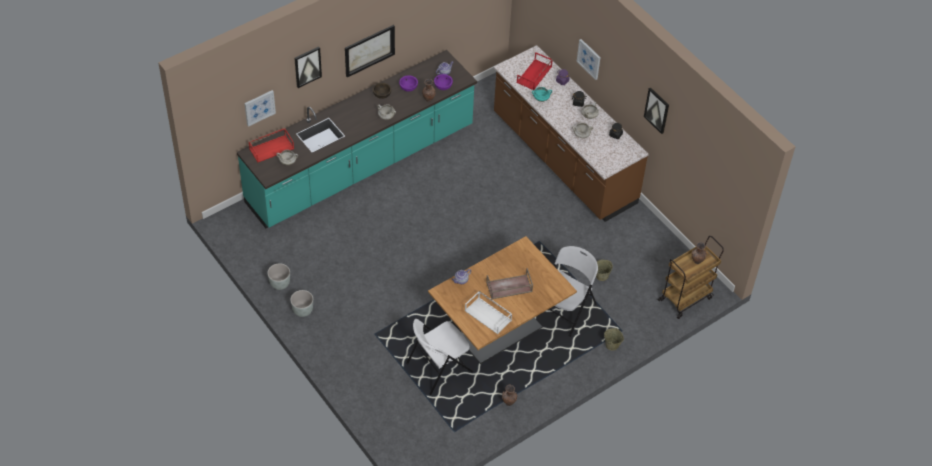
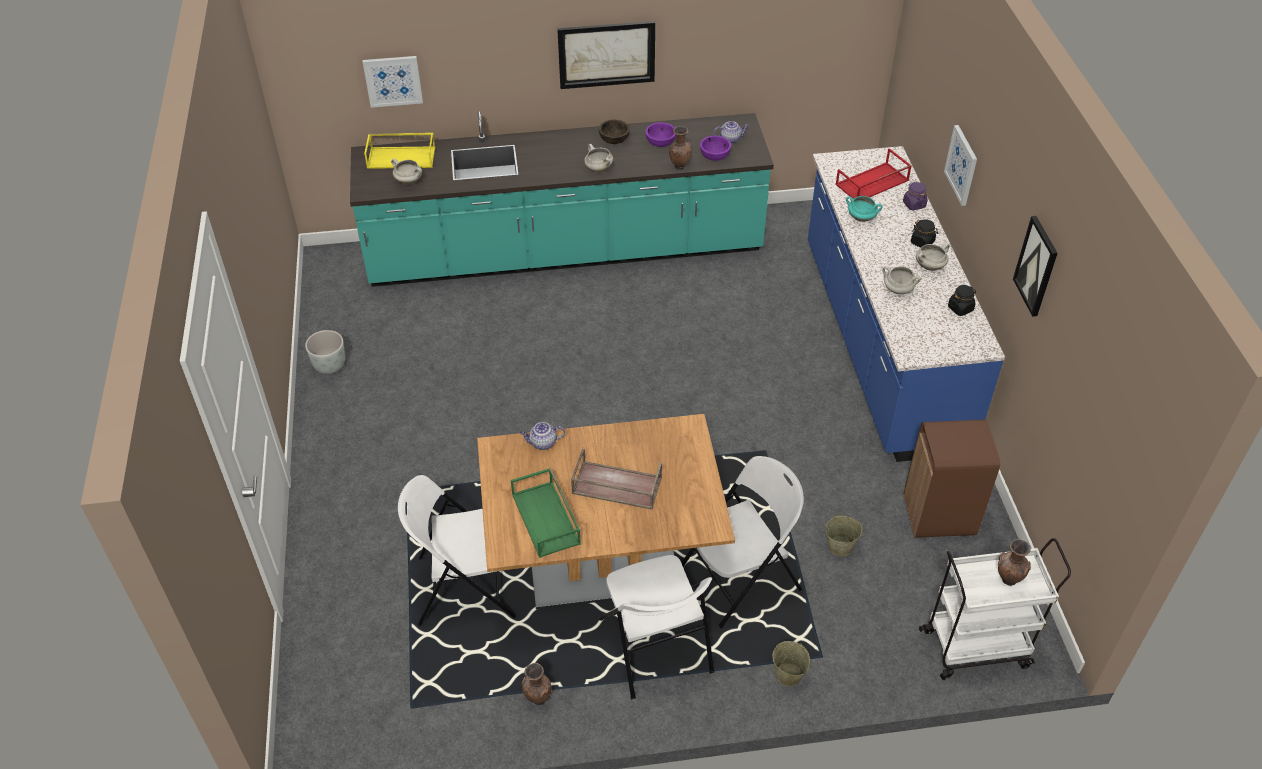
camera: 30 degrees right, 5 degrees down
red tray [249,128,294,163] -> yellow tray [364,133,436,169]
grey planter [290,290,313,317] -> none
picture [294,46,322,88] -> none
white tray [465,291,512,334] -> green tray [511,468,581,558]
brown counter [494,45,649,222] -> blue counter [808,146,1005,462]
brown cart [658,236,724,319] -> white cart [919,538,1071,680]
none -> white chair [598,555,715,700]
none -> brown trash can [904,420,1000,538]

